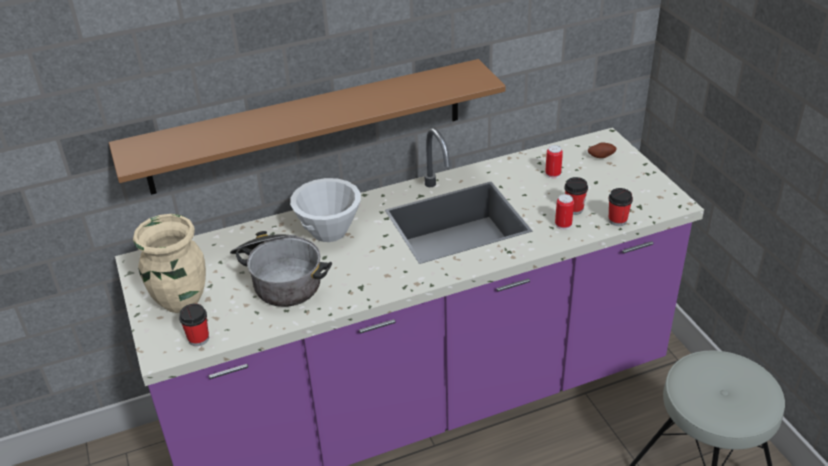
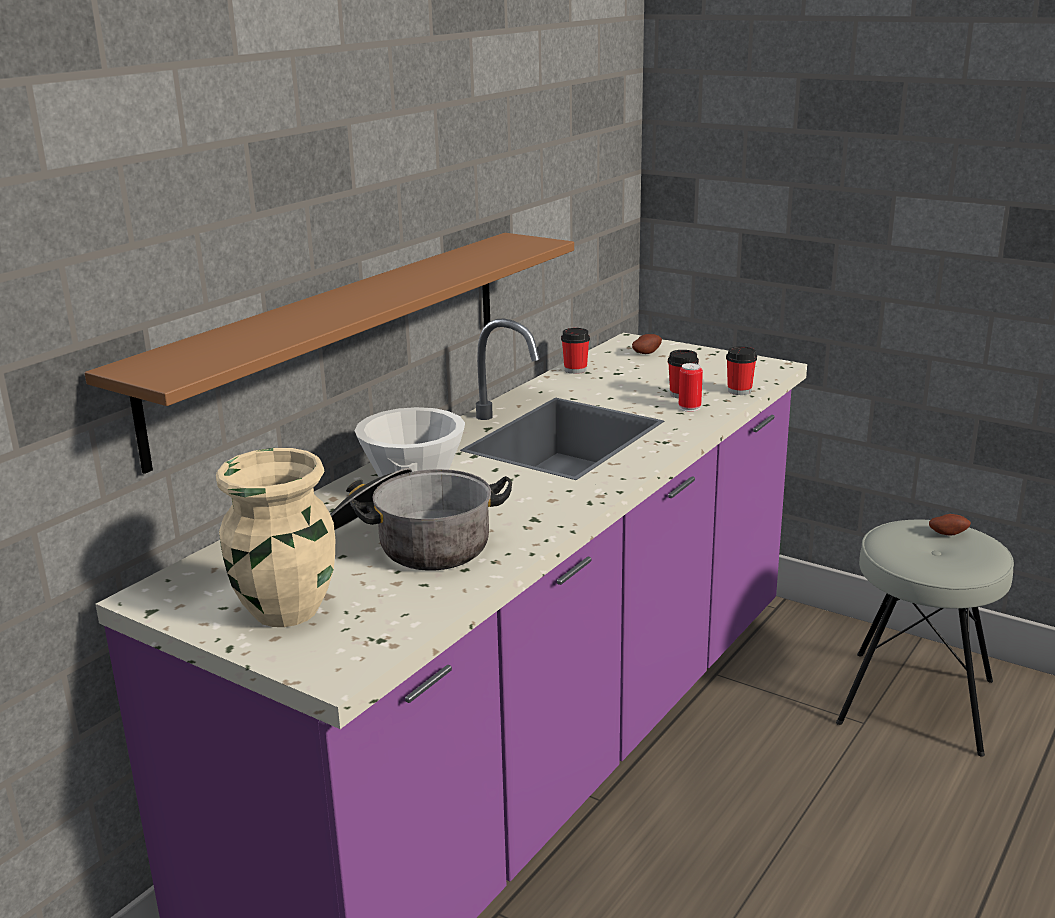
camera: 35 degrees left, 15 degrees down
cup [179,304,209,346] -> cup moved to [561,328,590,374]
can [545,145,563,179] -> none
none -> potato [929,514,971,535]

